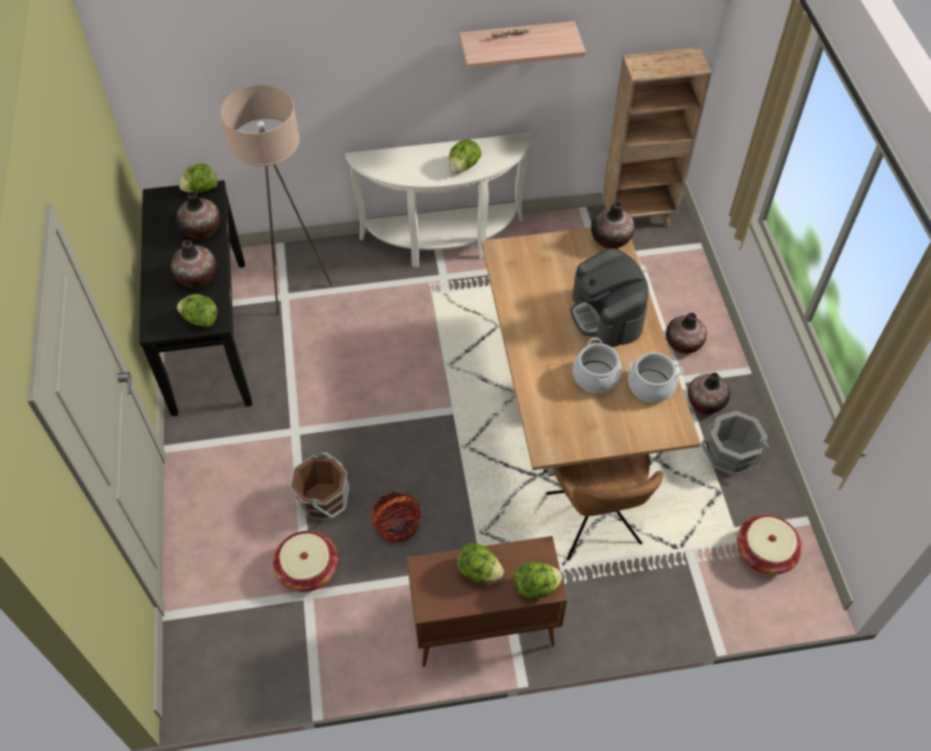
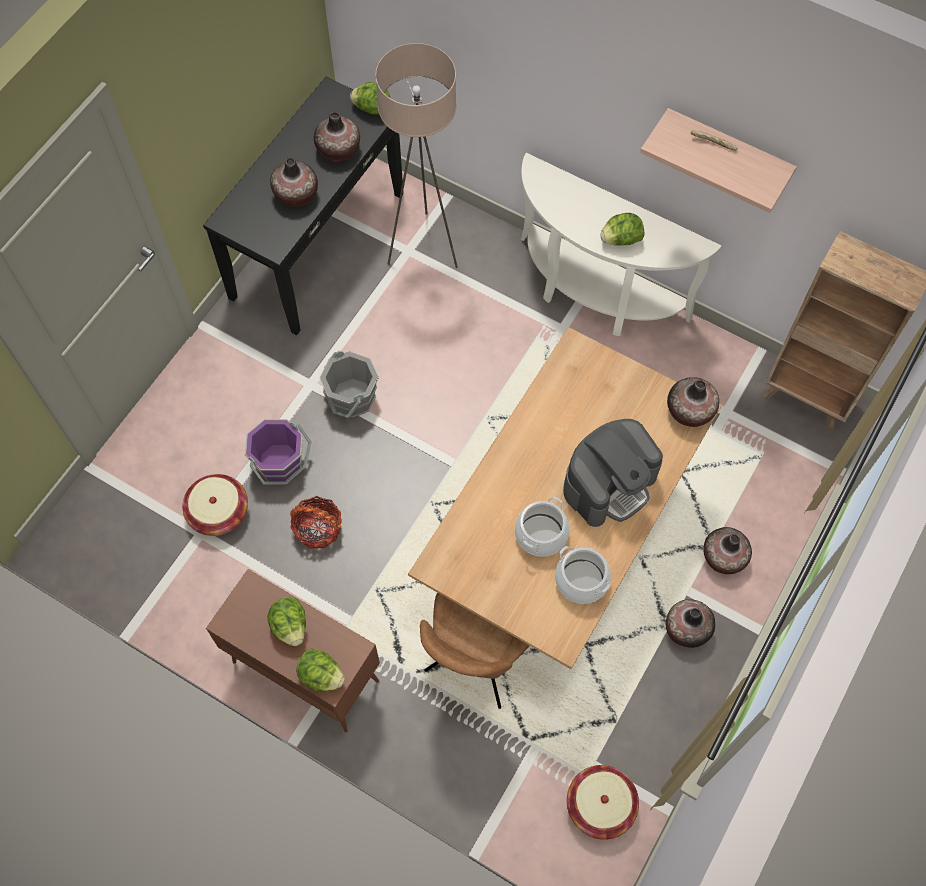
camera: 40 degrees right, 10 degrees up
lettuce [177,294,218,327] -> none
brown bucket [290,452,350,520] -> purple bucket [245,419,312,484]
coffee machine [570,248,649,347] -> coffee machine turned 150 degrees counterclockwise [563,419,663,527]
grey bucket [701,411,768,476] -> grey bucket moved to [320,351,379,418]

